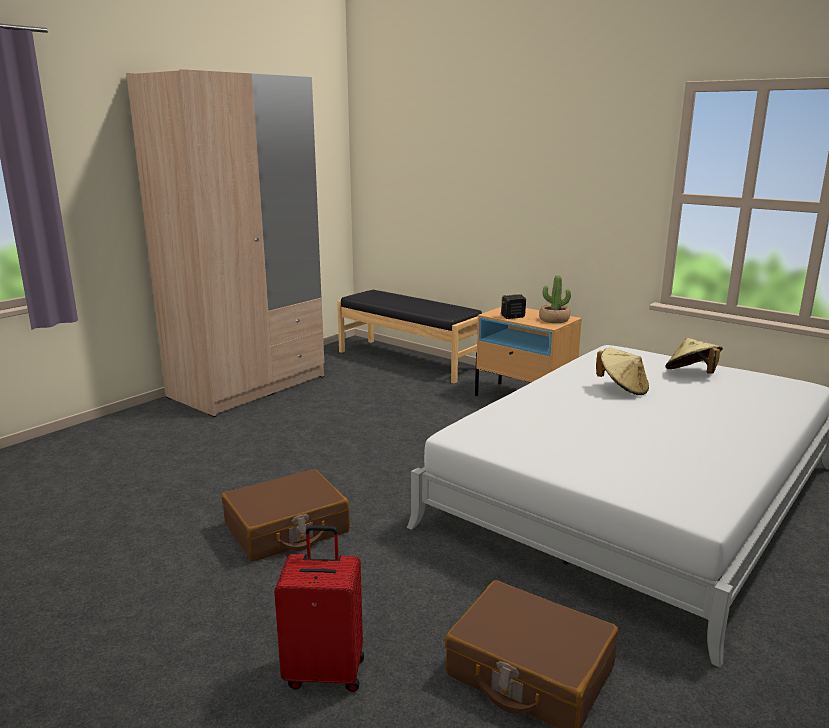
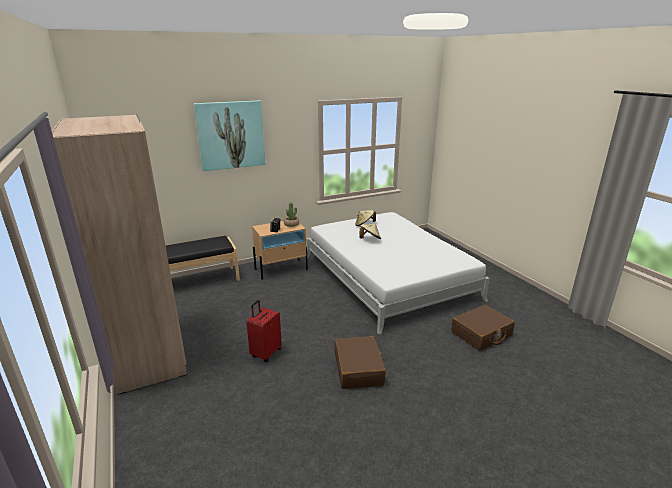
camera: 65 degrees left, 5 degrees up
red suitcase [274,525,364,692] -> red suitcase moved to [246,300,282,362]
none -> picture [194,101,265,171]

